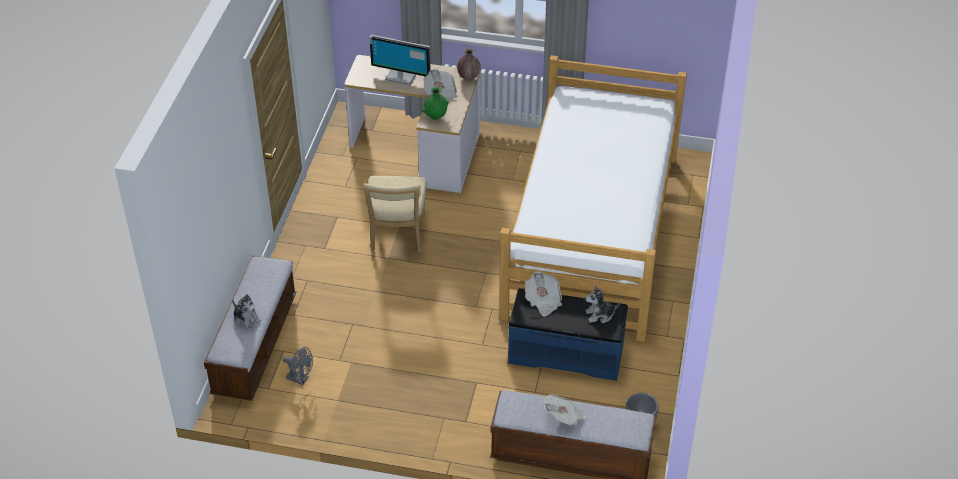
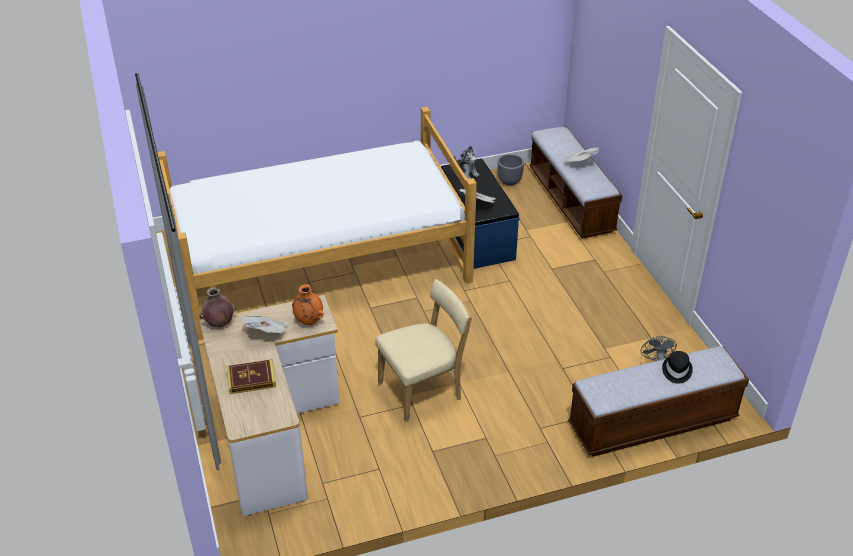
camera: 120 degrees left, 5 degrees down
plush toy [232,294,261,330] -> black hat [662,351,693,384]
monitor [369,35,431,86] -> book [227,360,276,394]
green vase [422,87,449,120] -> orange vase [292,284,324,325]

